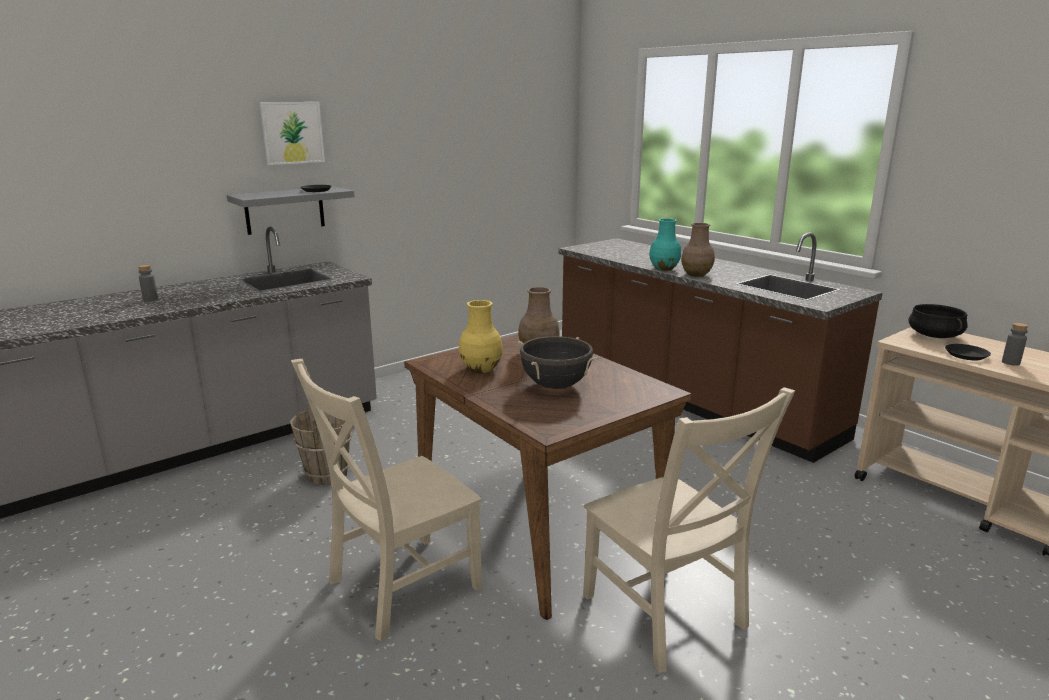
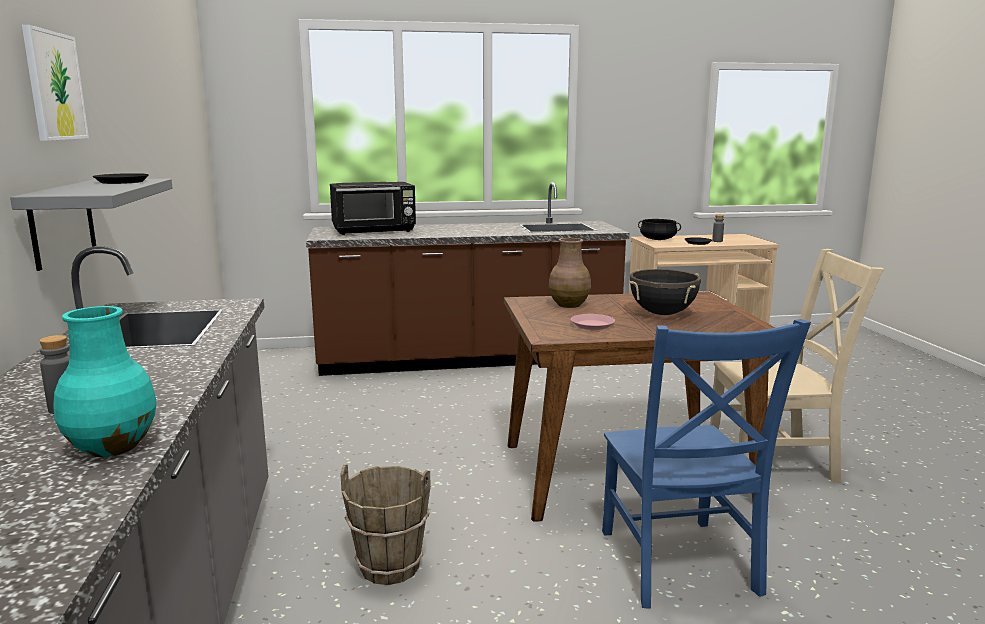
camera: 60 degrees left, 5 degrees down
beige chair [291,359,482,641] -> blue chair [602,319,811,609]
yellow vase [459,300,503,373] -> pink plate [571,314,615,330]
turquoise vase [649,218,681,271] -> turquoise vase moved to [53,306,157,457]
brown vase [681,223,715,277] -> none
none -> black microwave [330,182,416,235]

